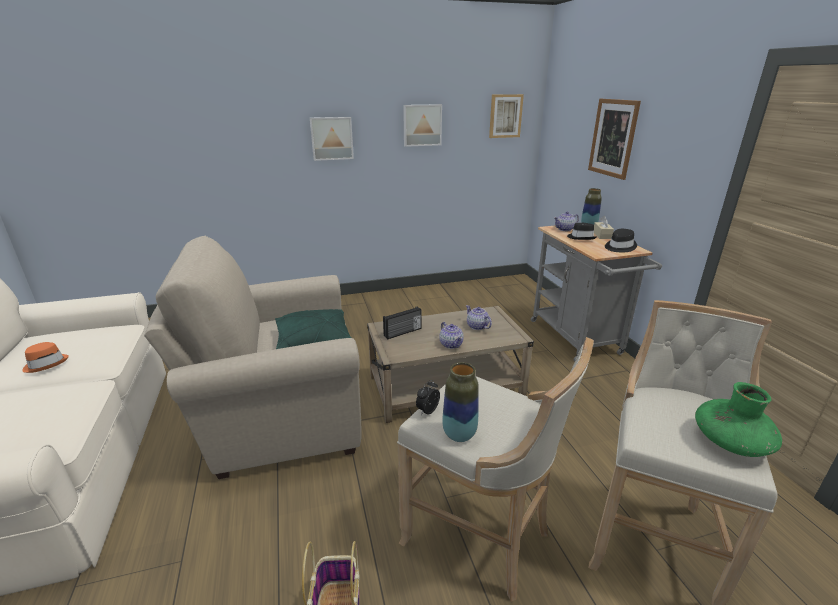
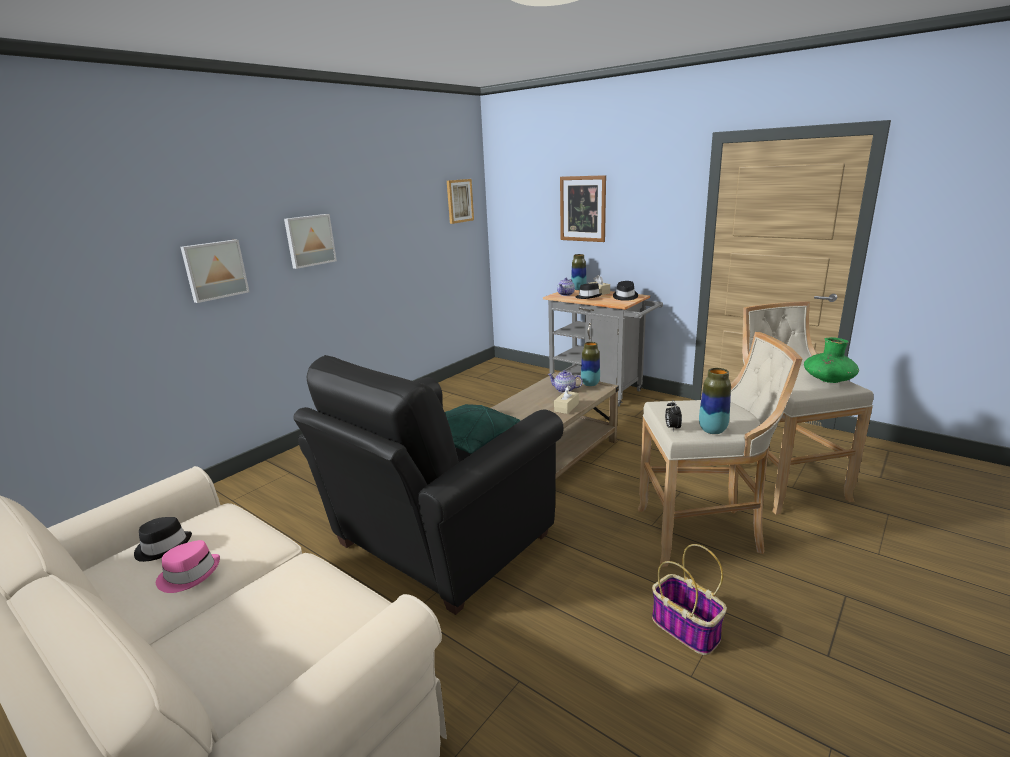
camera: 35 degrees left, 5 degrees down
orange hat [23,342,69,373] -> pink hat [156,540,220,593]
beige armchair [144,235,361,479] -> black armchair [293,355,563,615]
radio [383,307,422,339] -> none
picture [403,104,442,147] -> picture moved to [180,240,249,303]
teapot [439,322,464,349] -> beige tissue box [554,386,579,414]
none -> black hat [134,517,192,562]
none -> vase [581,342,600,387]

